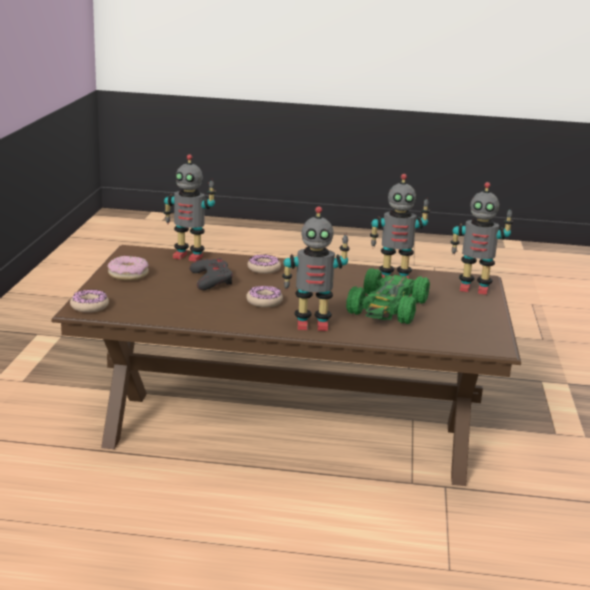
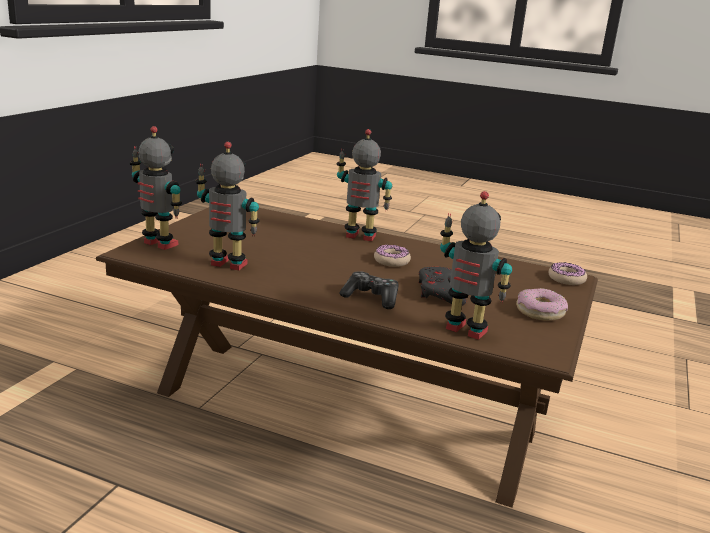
camera: 165 degrees left, 0 degrees up
donut [248,255,281,274] -> game controller [340,271,399,309]
green toy car [346,268,430,324] -> none

